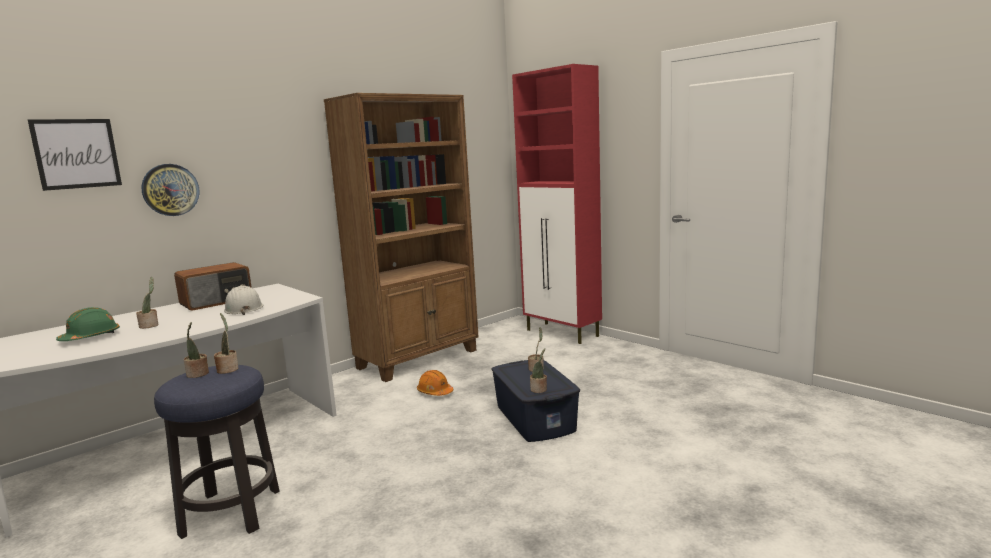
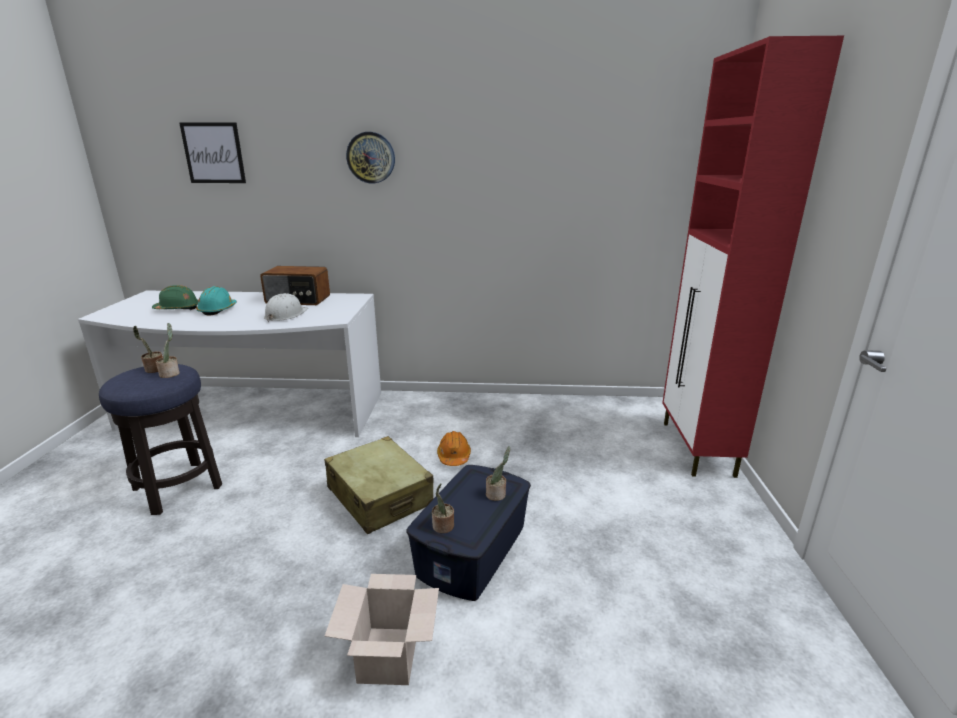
camera: 45 degrees right, 10 degrees up
potted plant [136,277,159,329] -> turquoise hard hat [196,286,237,315]
wall clock [141,164,200,216] -> wall clock moved to [346,132,395,183]
brown bookcase [324,93,478,382] -> none
none -> beige suitcase [324,436,433,534]
none -> cardboard box [325,574,439,685]

